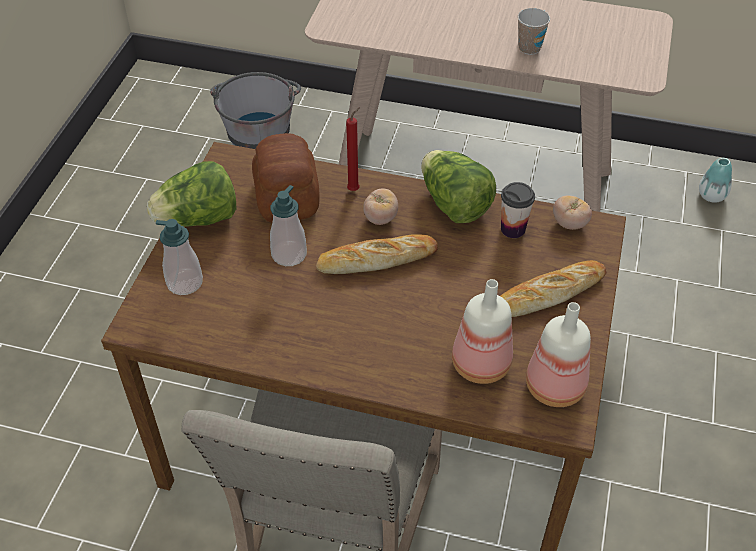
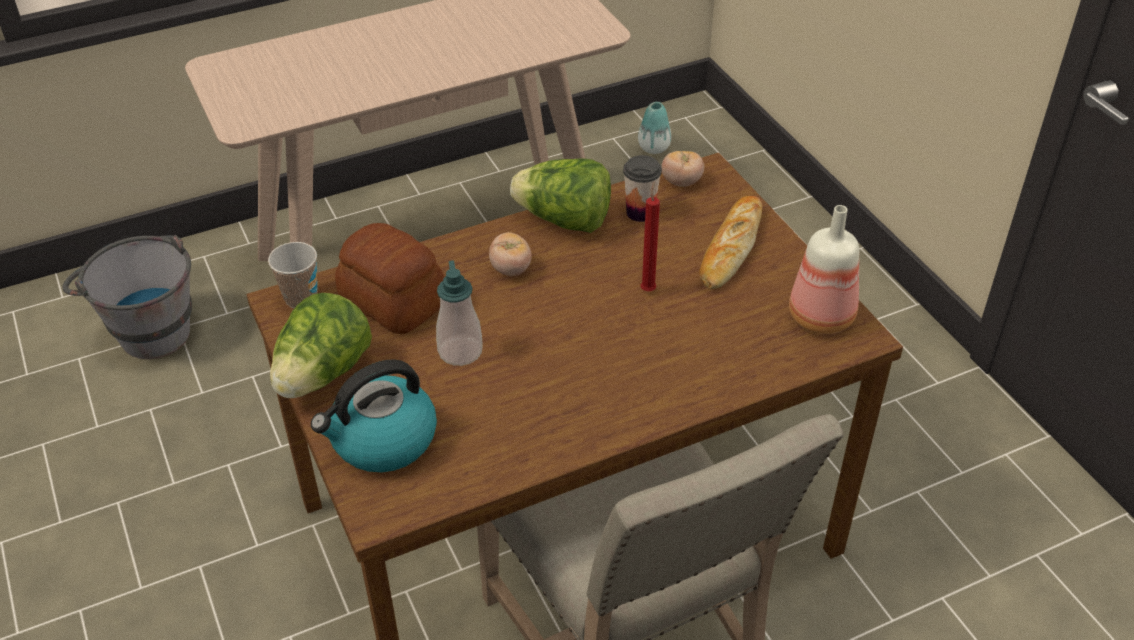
camera: 40 degrees left, 5 degrees down
soap dispenser [156,219,203,295] -> kettle [311,359,437,472]
bread [316,234,438,274] -> none
red candle [346,107,360,191] -> red candle moved to [641,182,660,291]
bottle [452,279,513,384] -> none
cup [518,8,550,55] -> cup moved to [268,242,318,308]

